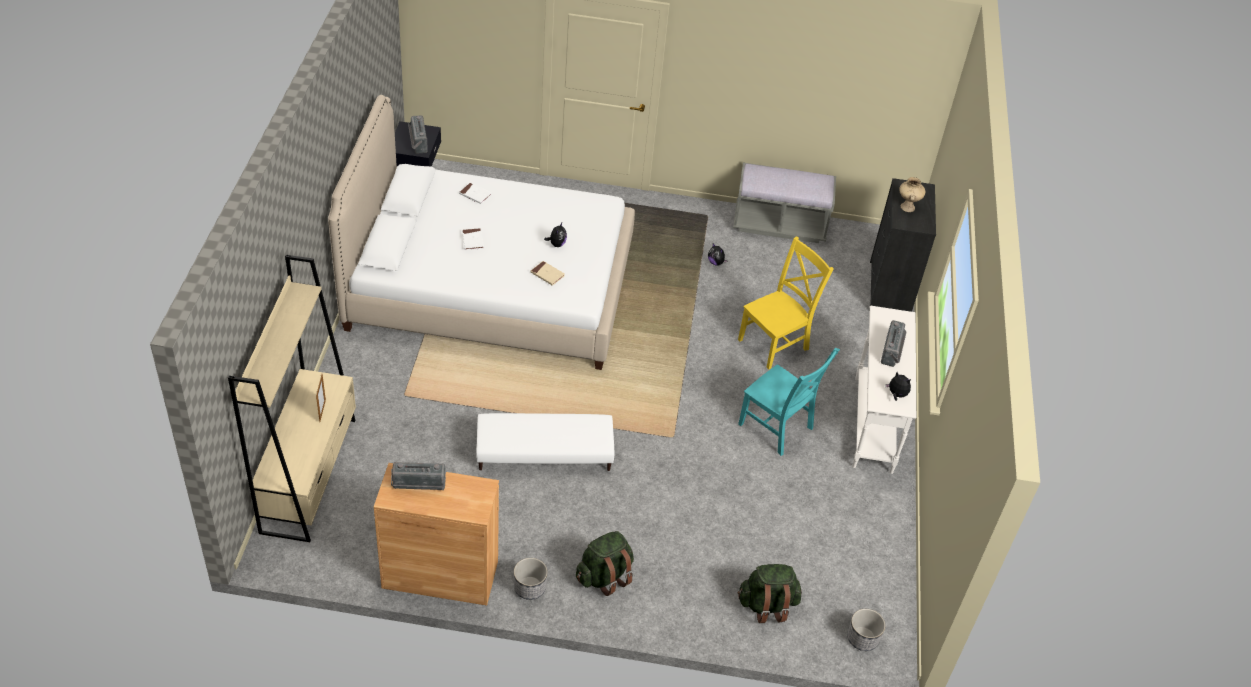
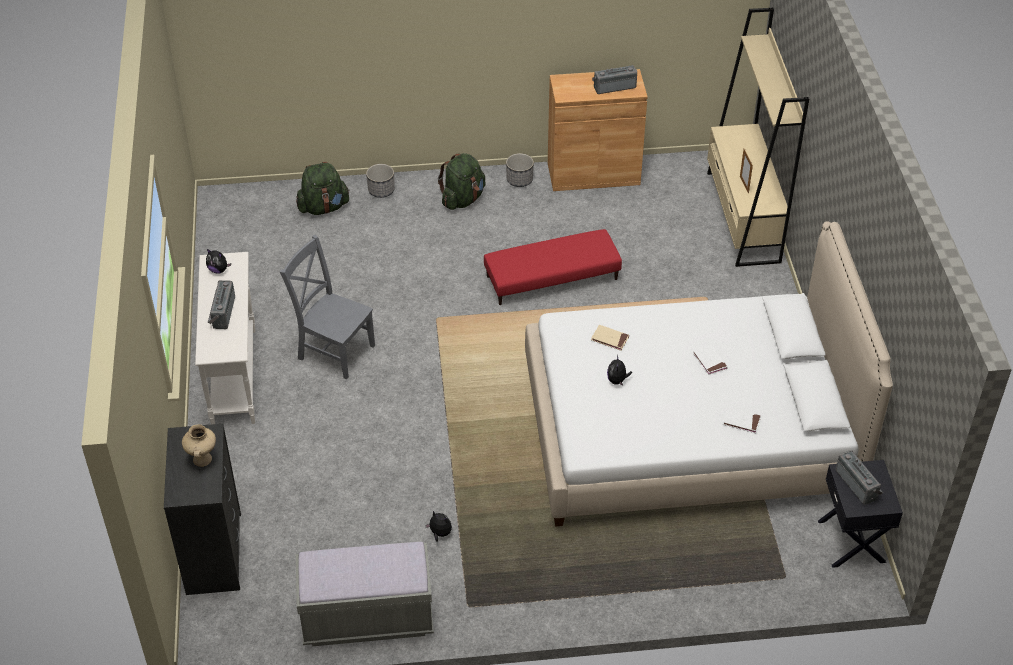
camera: 170 degrees right, 0 degrees up
white ottoman [476,413,615,471] -> red ottoman [484,229,622,305]
yellow chair [738,236,834,370] -> none
turquoise chair [738,347,840,456] -> grey chair [280,235,375,379]
planter [847,609,885,651] -> planter moved to [366,164,395,198]

